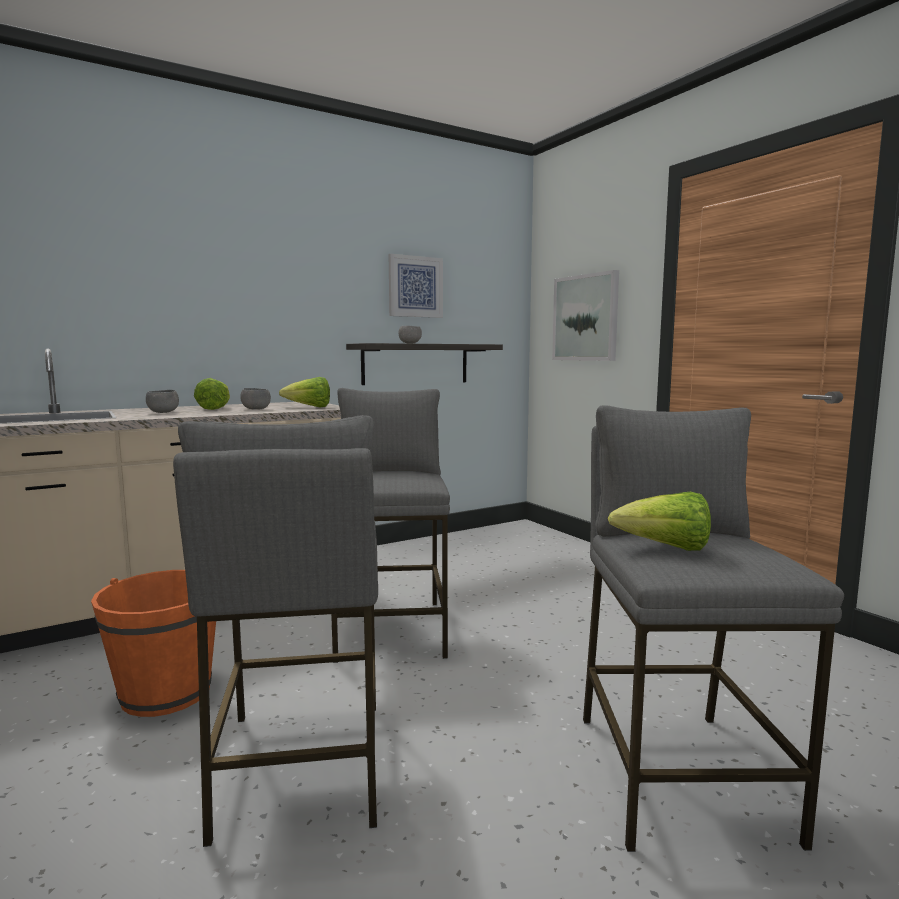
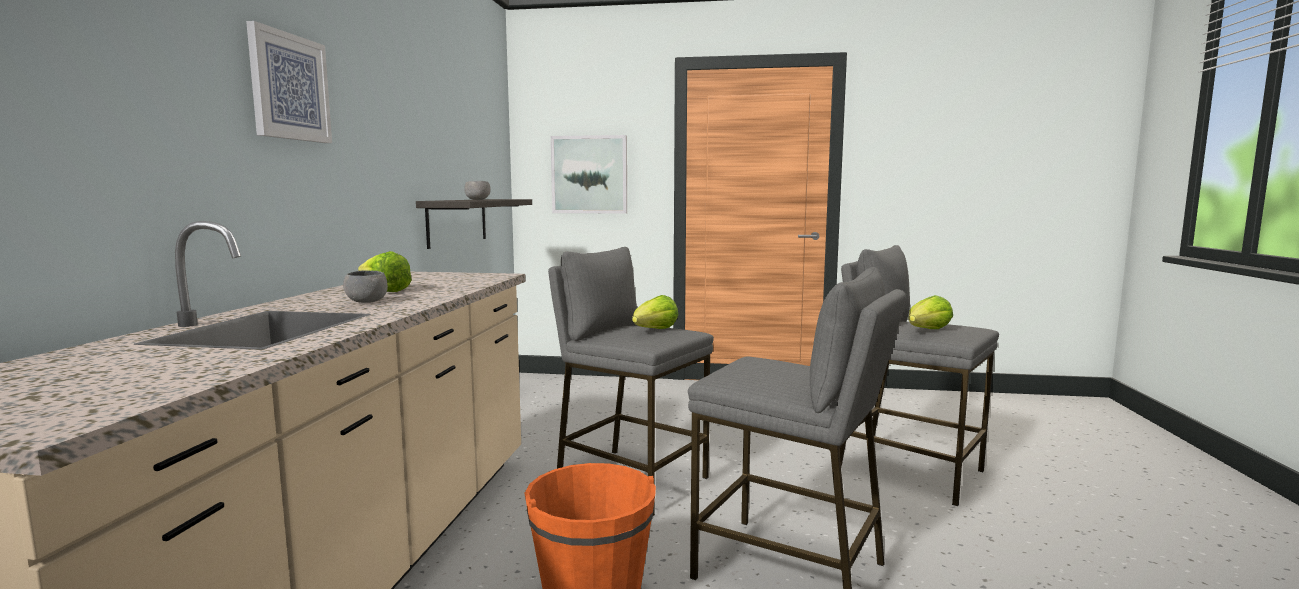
camera: 50 degrees left, 0 degrees up
grey bowl [240,388,271,410] -> none
lettuce [279,377,330,407] -> lettuce moved to [632,295,679,329]
picture [389,254,443,318] -> picture moved to [246,21,332,143]

